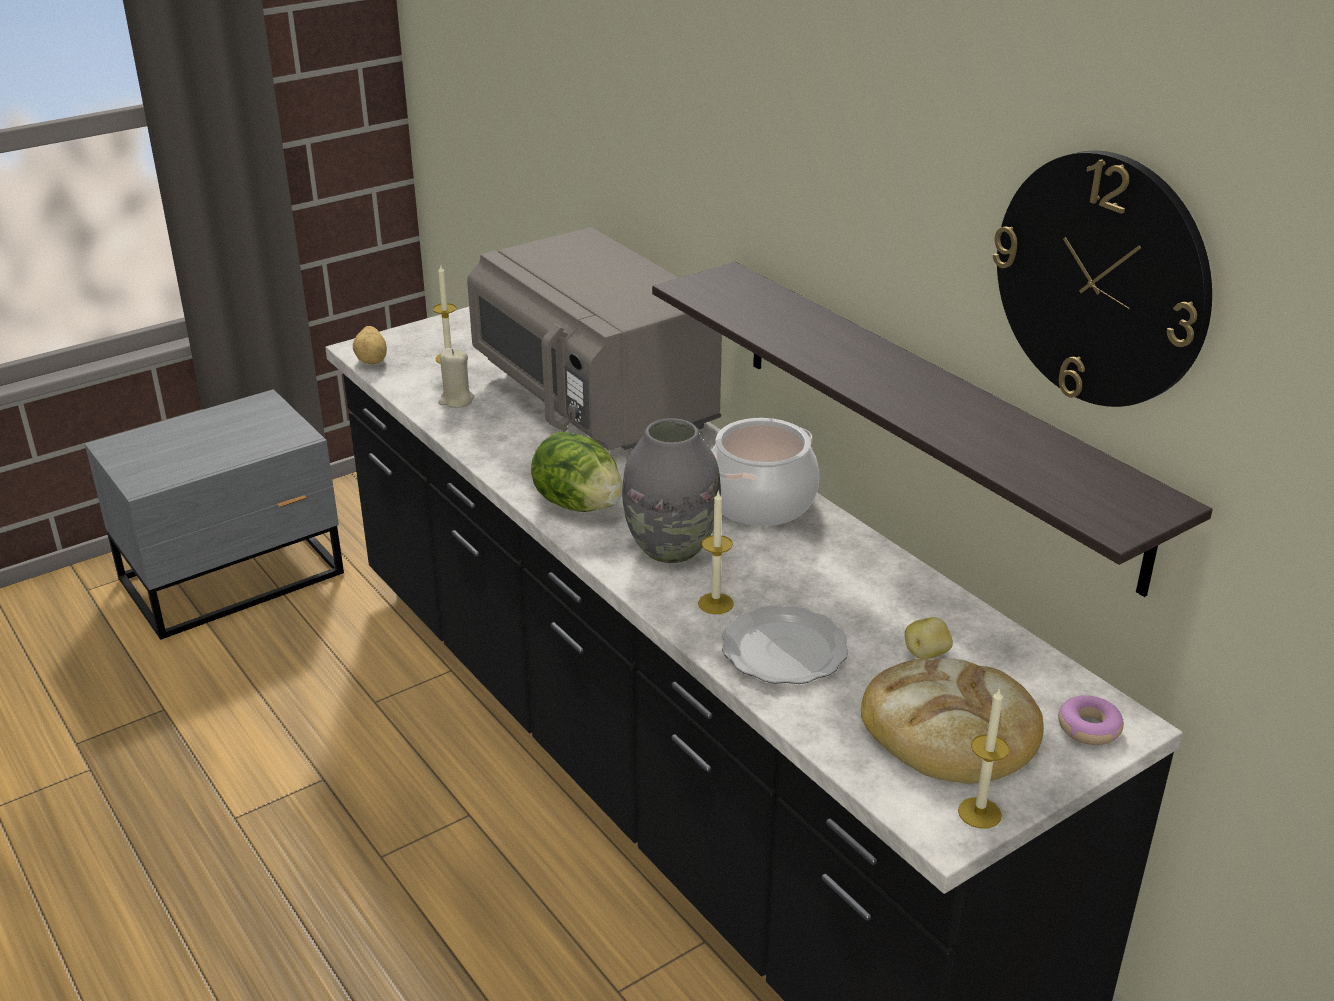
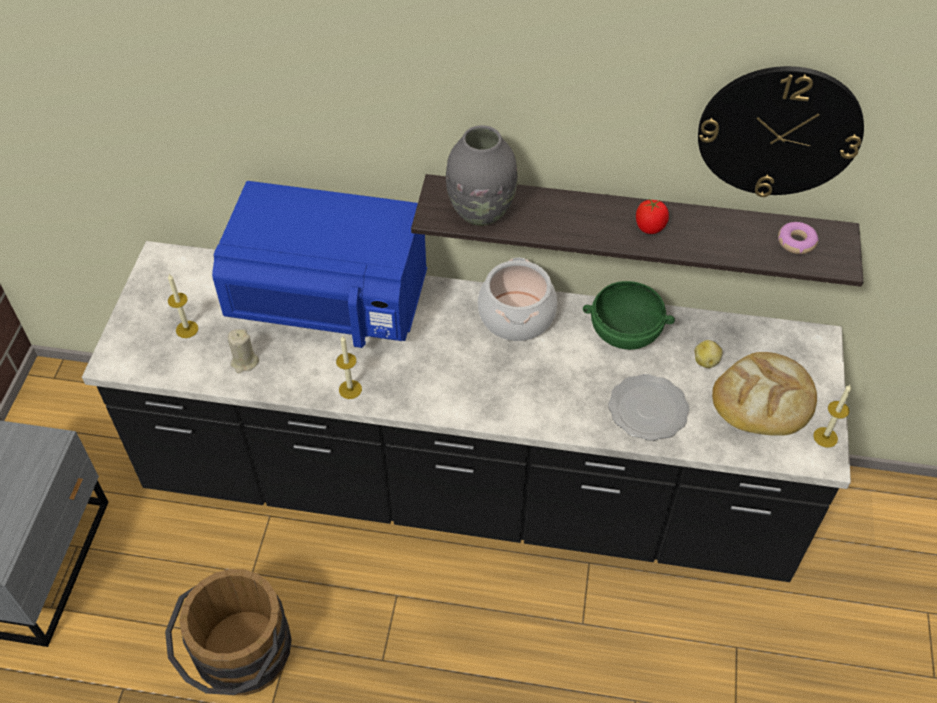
camera: 45 degrees left, 20 degrees up
potato [353,326,387,364] -> none
grey microwave [467,227,722,451] -> blue microwave [212,181,427,348]
lettuce [531,431,623,512] -> none
grey vase [622,418,721,563] -> grey vase moved to [446,125,517,226]
candle [698,490,734,614] -> candle moved to [336,335,362,399]
donut [1058,695,1124,745] -> donut moved to [778,222,819,254]
none -> brown bucket [165,569,292,695]
none -> green bowl [583,281,675,350]
none -> tomato [636,199,669,234]

